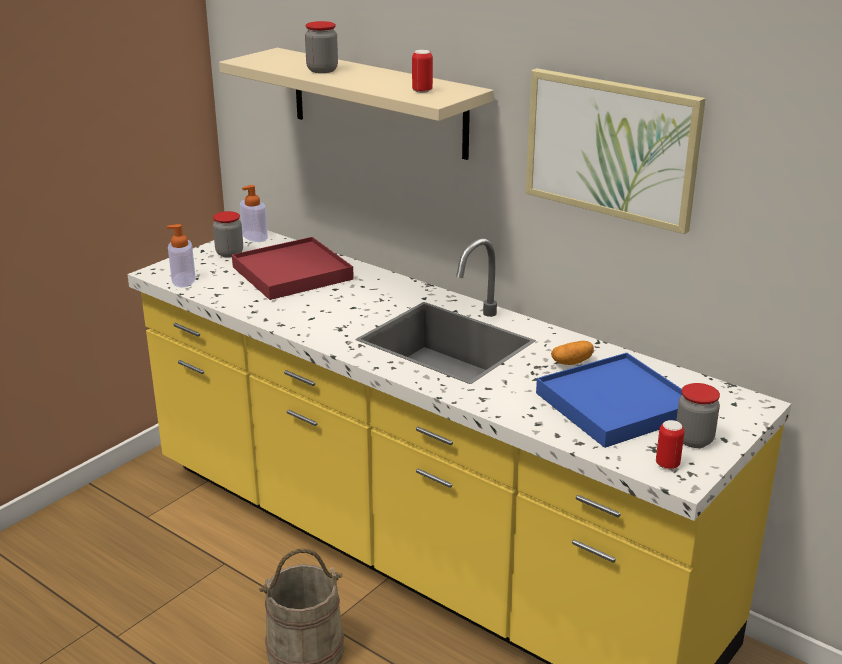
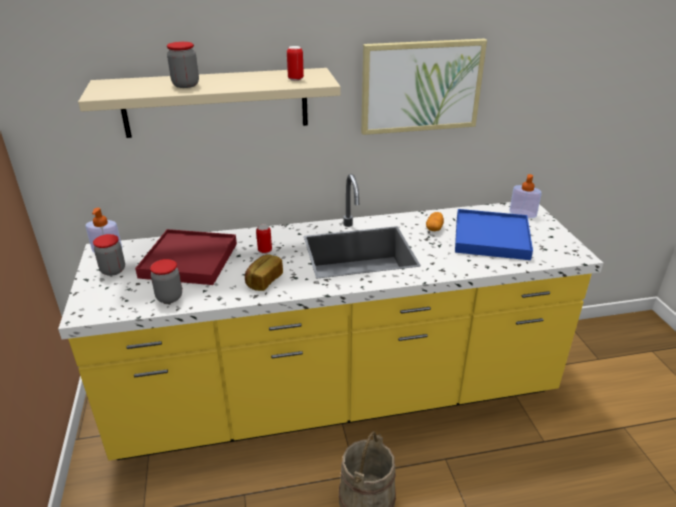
camera: 50 degrees left, 5 degrees up
soap dispenser [167,224,196,287] -> soap dispenser moved to [509,174,542,218]
can [656,420,684,470] -> can moved to [256,225,272,254]
jar [676,383,720,448] -> jar moved to [150,259,182,304]
none -> bread [245,255,283,291]

